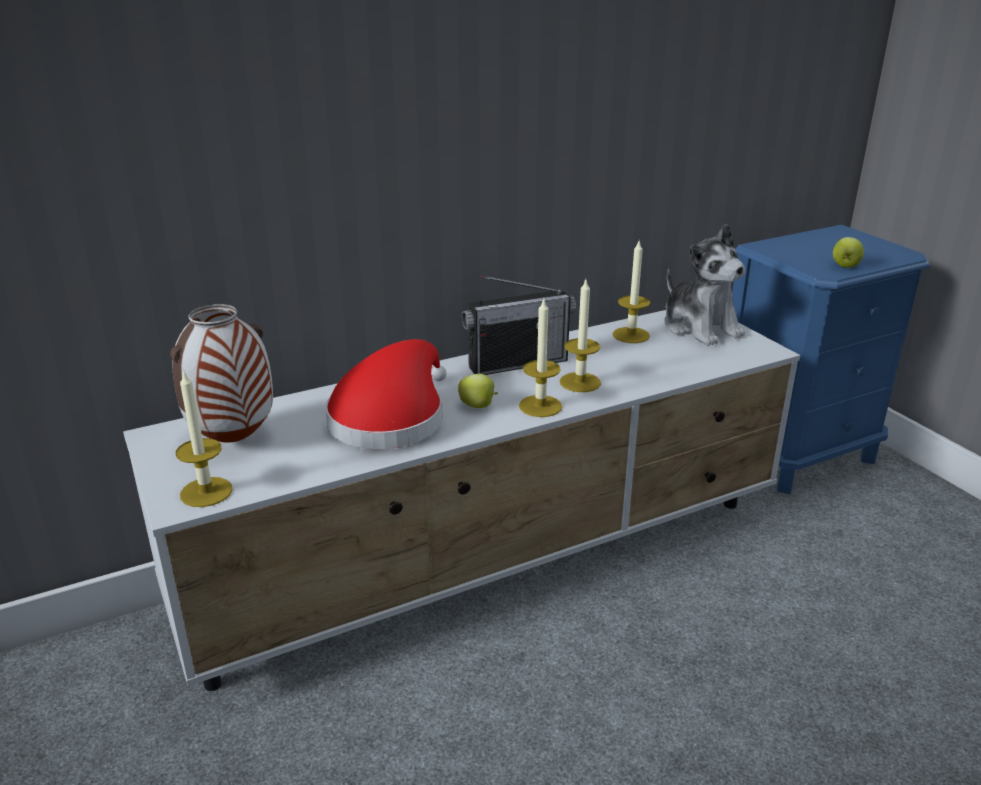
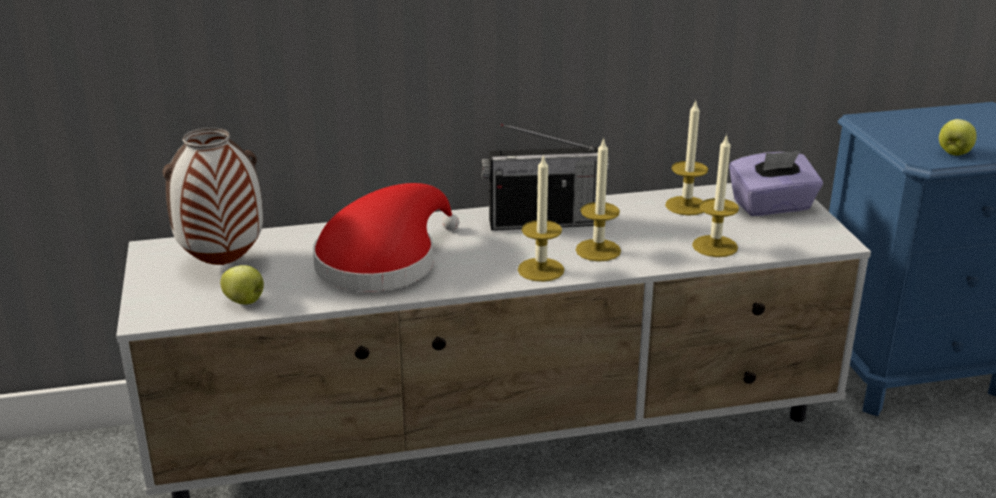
camera: 15 degrees right, 0 degrees up
candle [176,370,233,507] -> candle moved to [692,134,739,257]
apple [458,374,498,408] -> apple moved to [220,265,264,304]
plush toy [665,224,746,346] -> purple tissue box [729,151,823,216]

